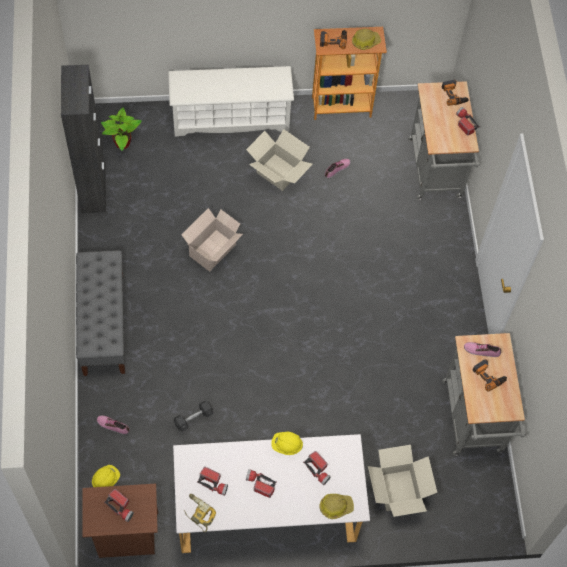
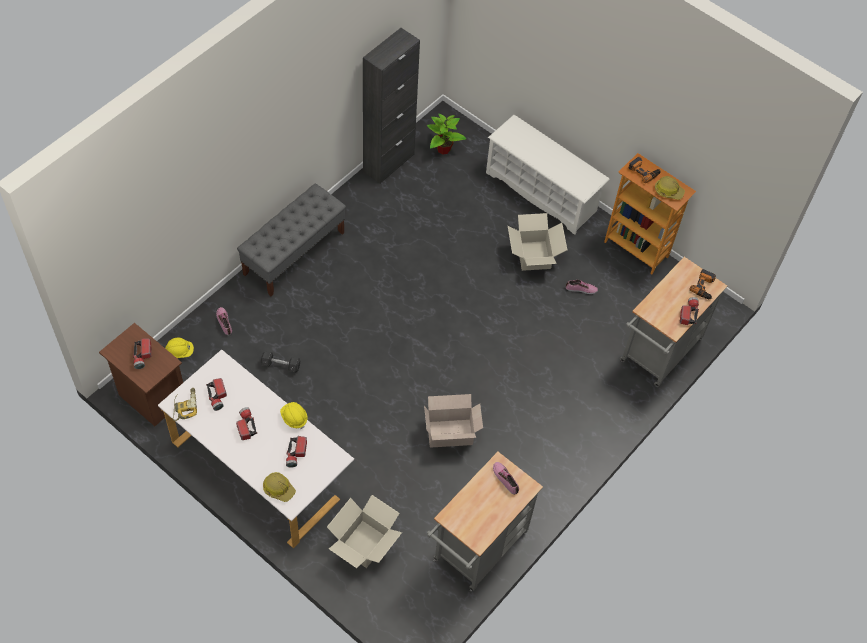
camera: 45 degrees right, 5 degrees down
cardboard box [181,208,243,272] -> cardboard box moved to [424,394,483,448]
power drill [472,359,507,392] -> none

